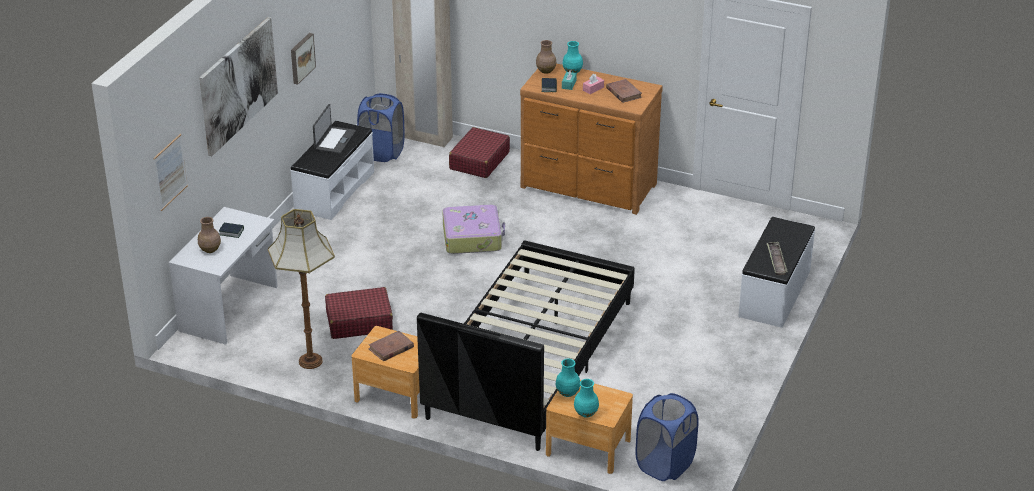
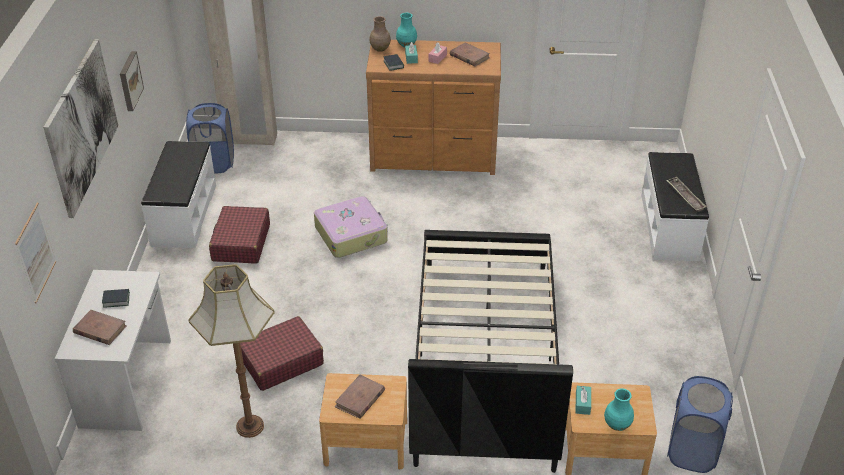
camera: 20 degrees left, 5 degrees up
brown vase [198,217,221,253] -> brown book [73,310,127,345]
laptop [313,104,356,154] -> none
red suitcase [449,127,510,178] -> red suitcase moved to [209,206,270,264]
turquoise vase [556,359,580,397] -> turquoise tissue box [576,386,591,415]

